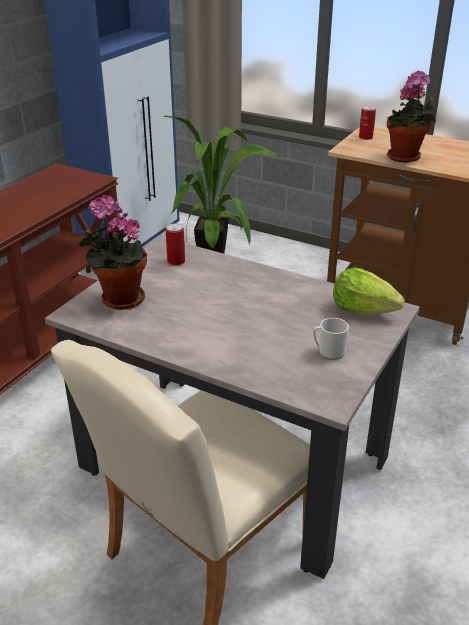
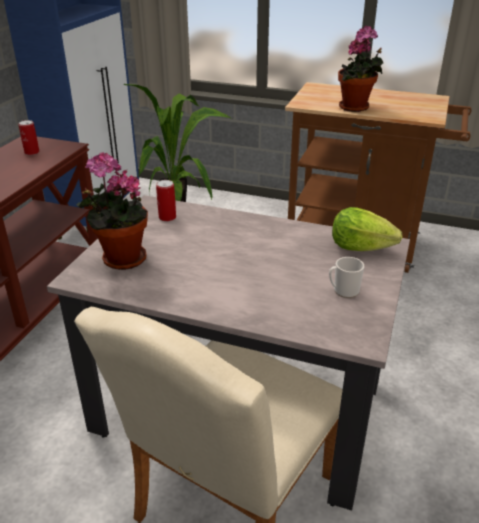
camera: 10 degrees left, 0 degrees up
can [359,106,376,140] -> can moved to [18,120,40,155]

